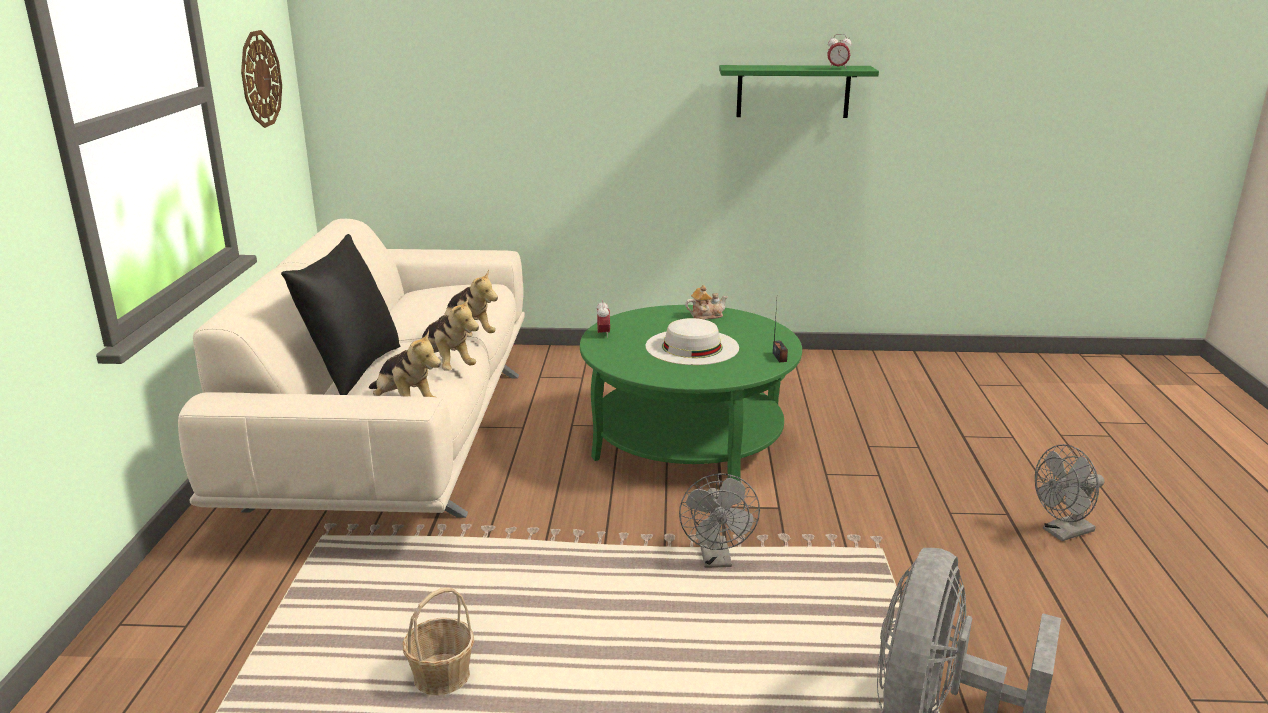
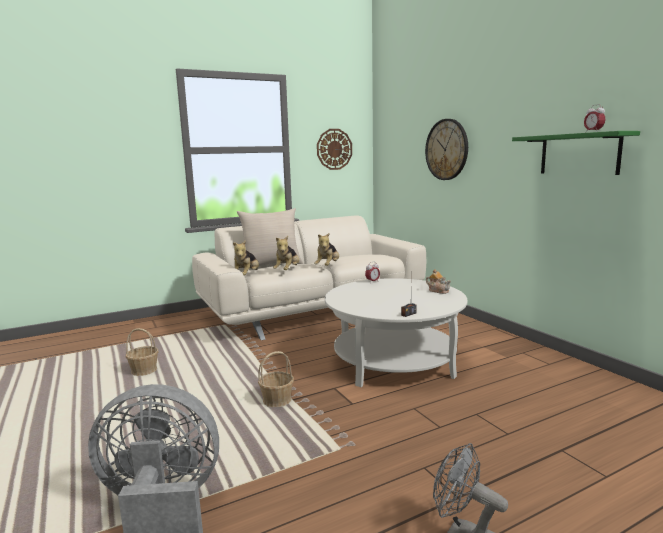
camera: 60 degrees right, 10 degrees down
black pillow [281,234,400,395] -> beige pillow [237,208,303,270]
green coffee table [580,305,802,482] -> white coffee table [325,278,467,387]
white hat [646,318,739,365] -> none
grey fan [679,473,760,568] -> basket [258,351,294,407]
none -> wall clock [425,119,468,180]

